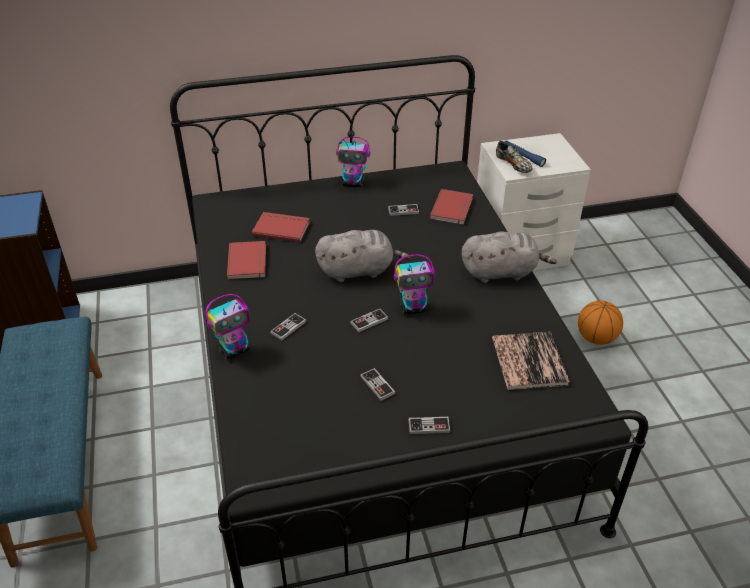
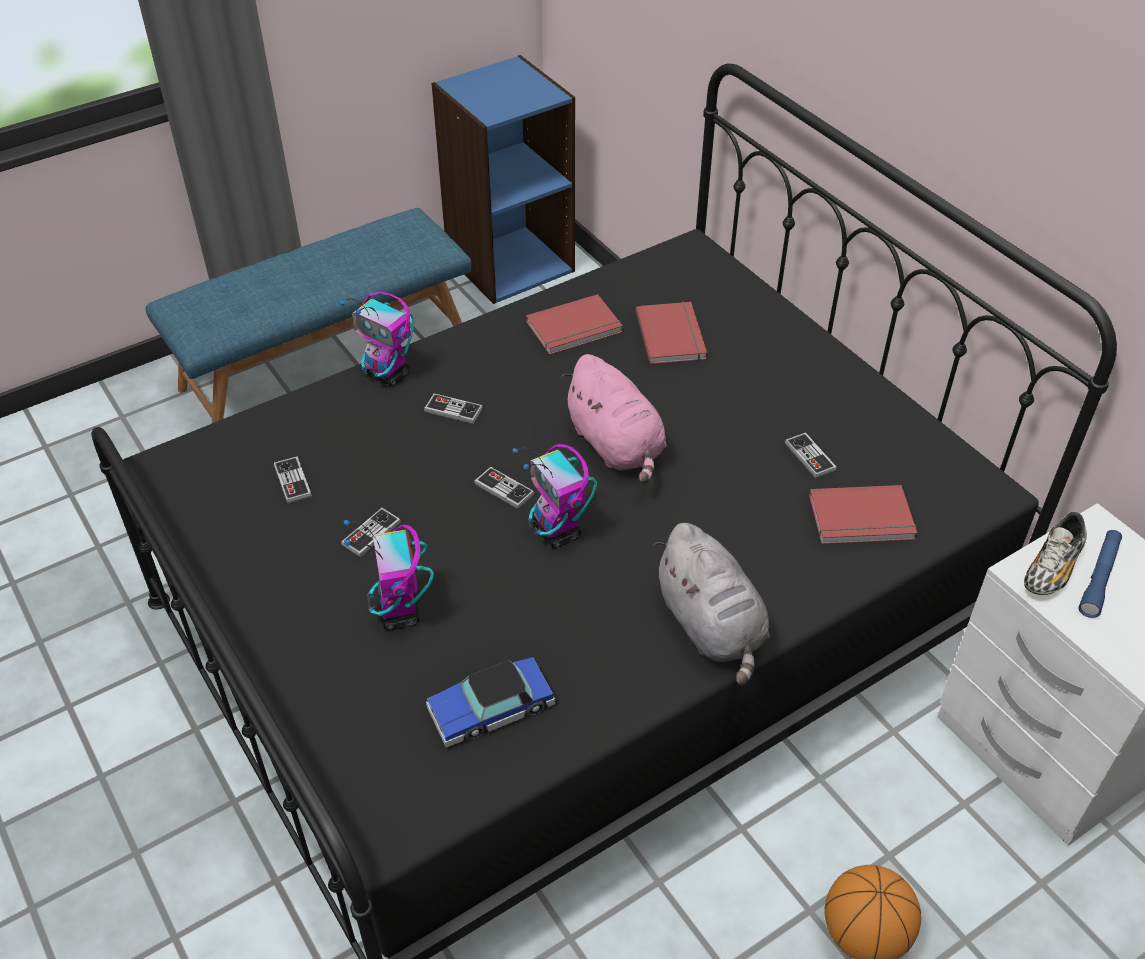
camera: 70 degrees right, 5 degrees up
grey plush toy [315,230,411,282] -> pink plush toy [561,354,667,484]
toy robot [336,137,370,188] -> toy robot moved to [343,520,434,630]
game controller [408,417,451,434] -> game controller moved to [274,456,312,504]
book [492,332,570,390] -> toy car [426,657,555,747]

